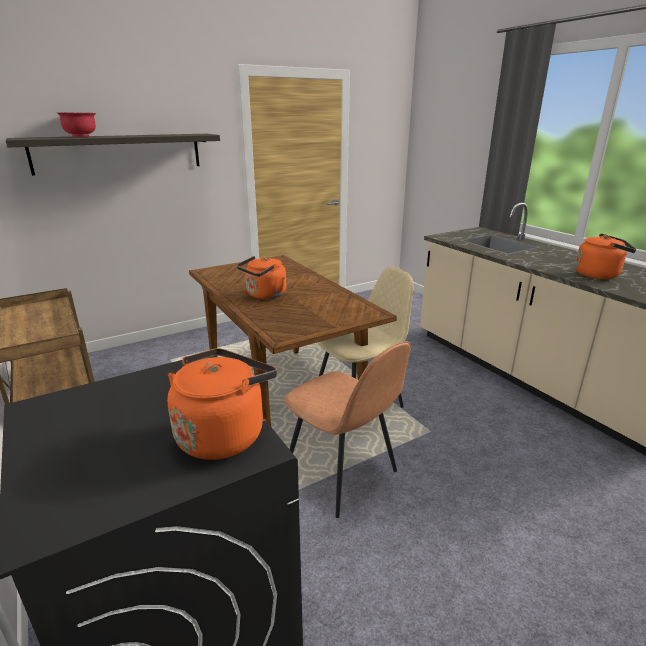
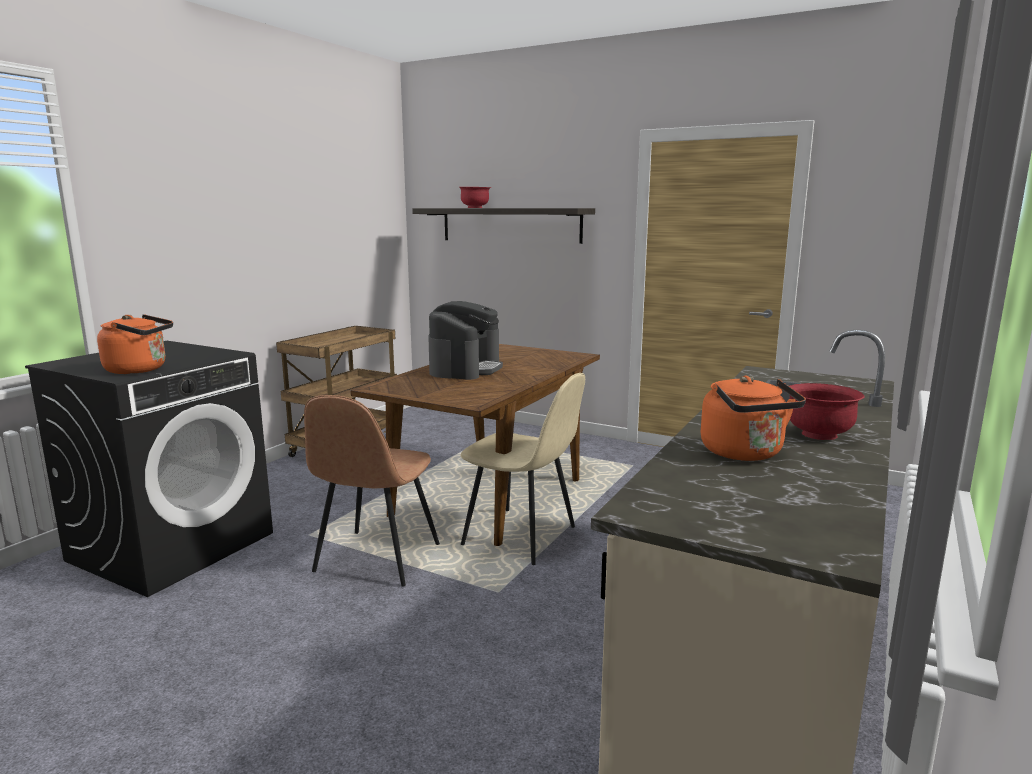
camera: 60 degrees right, 10 degrees down
orange kettle [237,256,286,299] -> coffee machine [428,301,503,380]
none -> red bowl [790,383,865,440]

